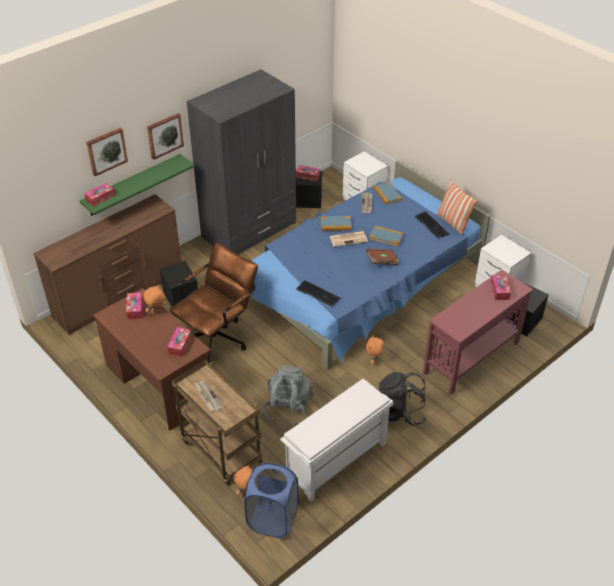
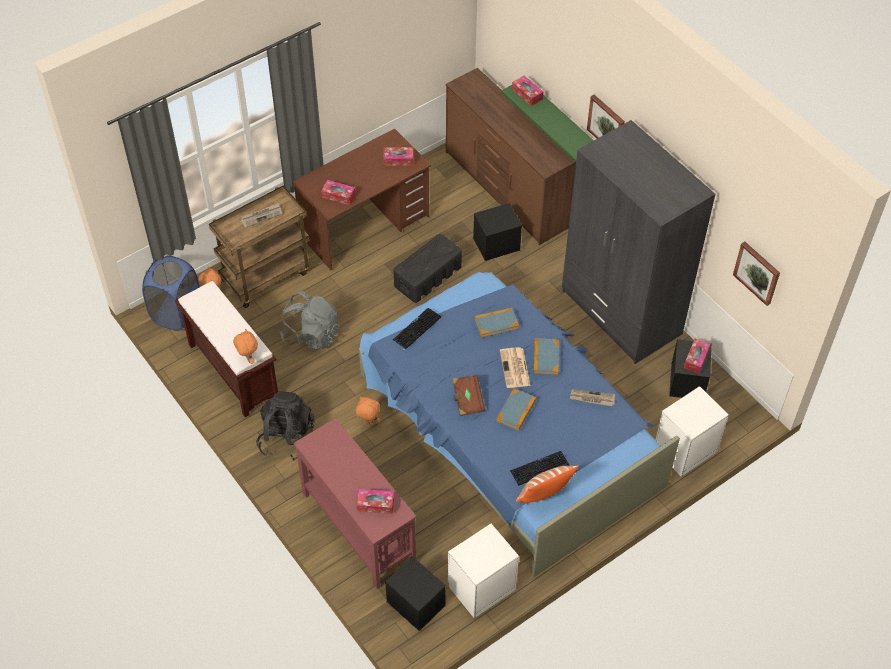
camera: 95 degrees right, 10 degrees up
picture [86,128,128,176] -> picture moved to [733,241,780,306]
orange plush toy [143,285,166,315] -> orange plush toy moved to [233,329,258,364]
brown office chair [169,242,258,363] -> black storage box [394,234,462,303]
white bench [280,379,393,502] -> brown bench [175,281,278,417]
book [374,182,402,205] -> book moved to [474,308,519,337]

